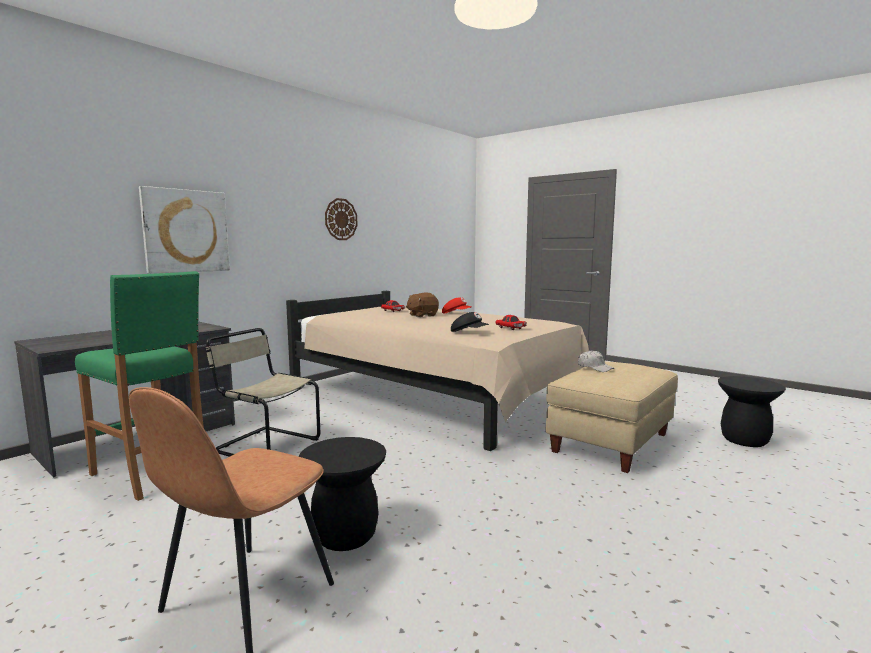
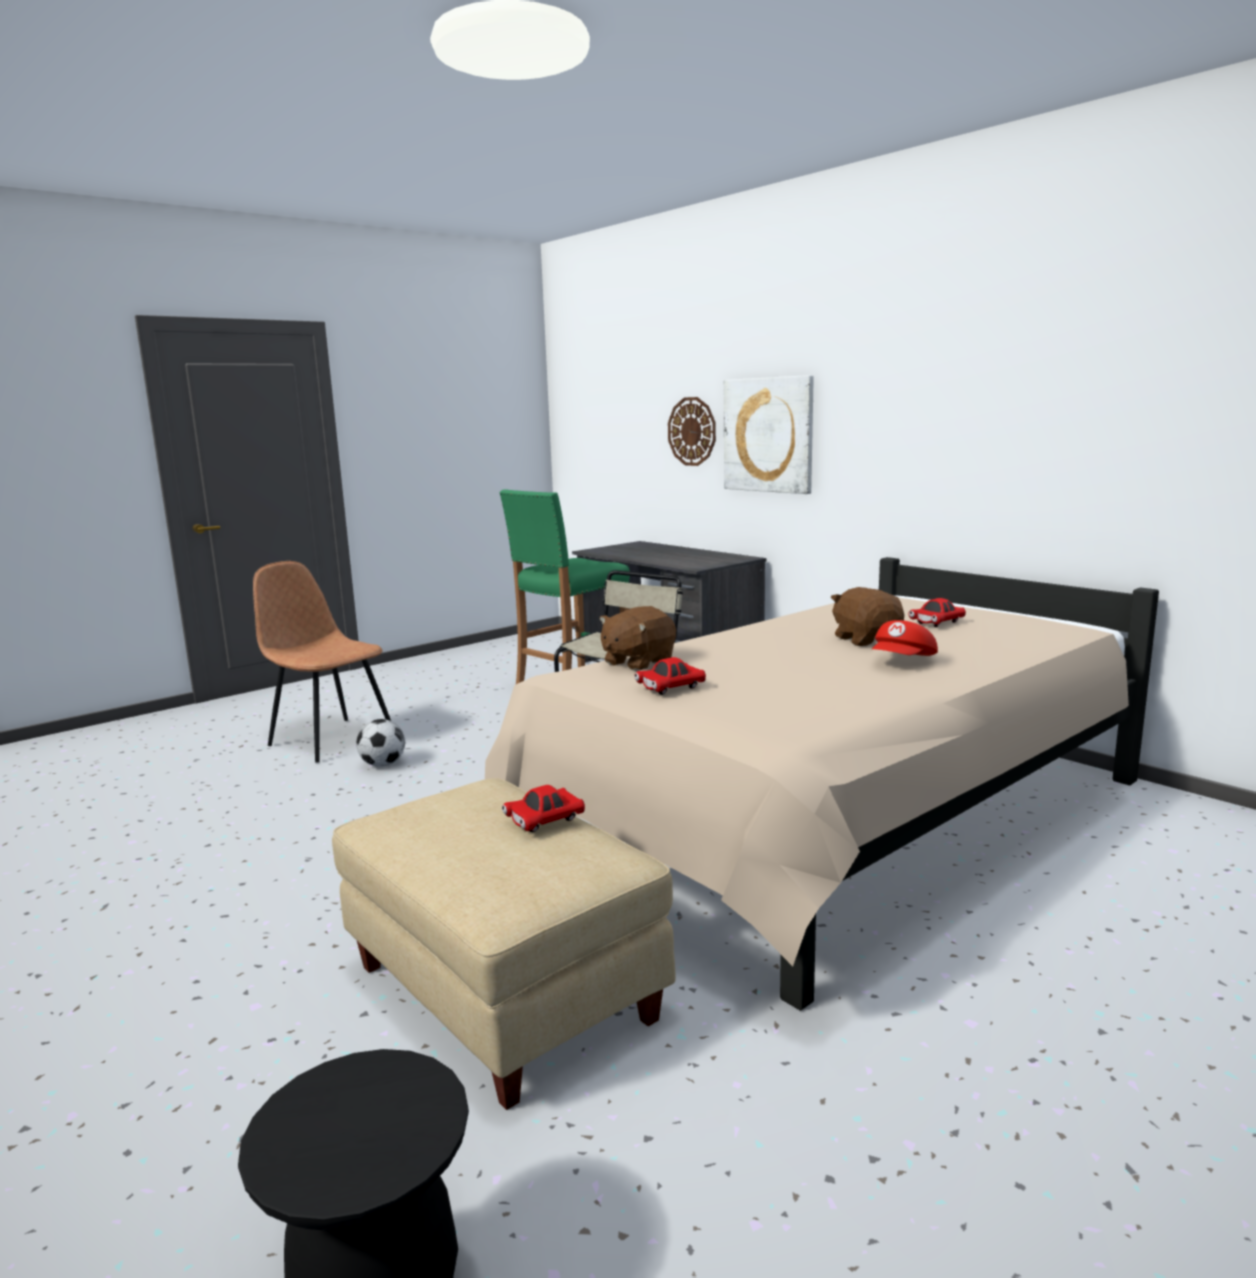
camera: 100 degrees right, 5 degrees up
black stool [298,437,386,551] -> football [356,719,405,767]
wall clock [325,198,358,240] -> wall clock moved to [668,397,716,466]
black cap [451,312,489,332] -> brown plush toy [599,606,676,671]
white cap [578,350,614,372] -> red toy car [502,785,585,832]

